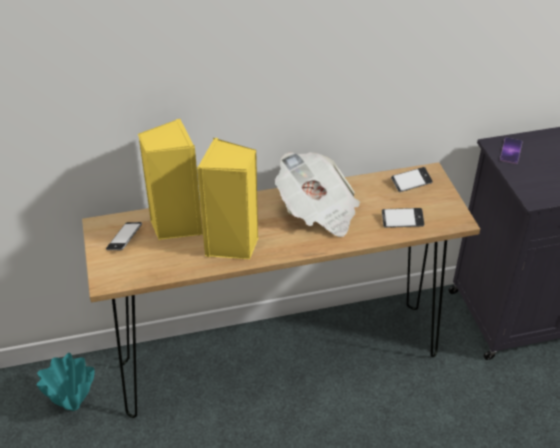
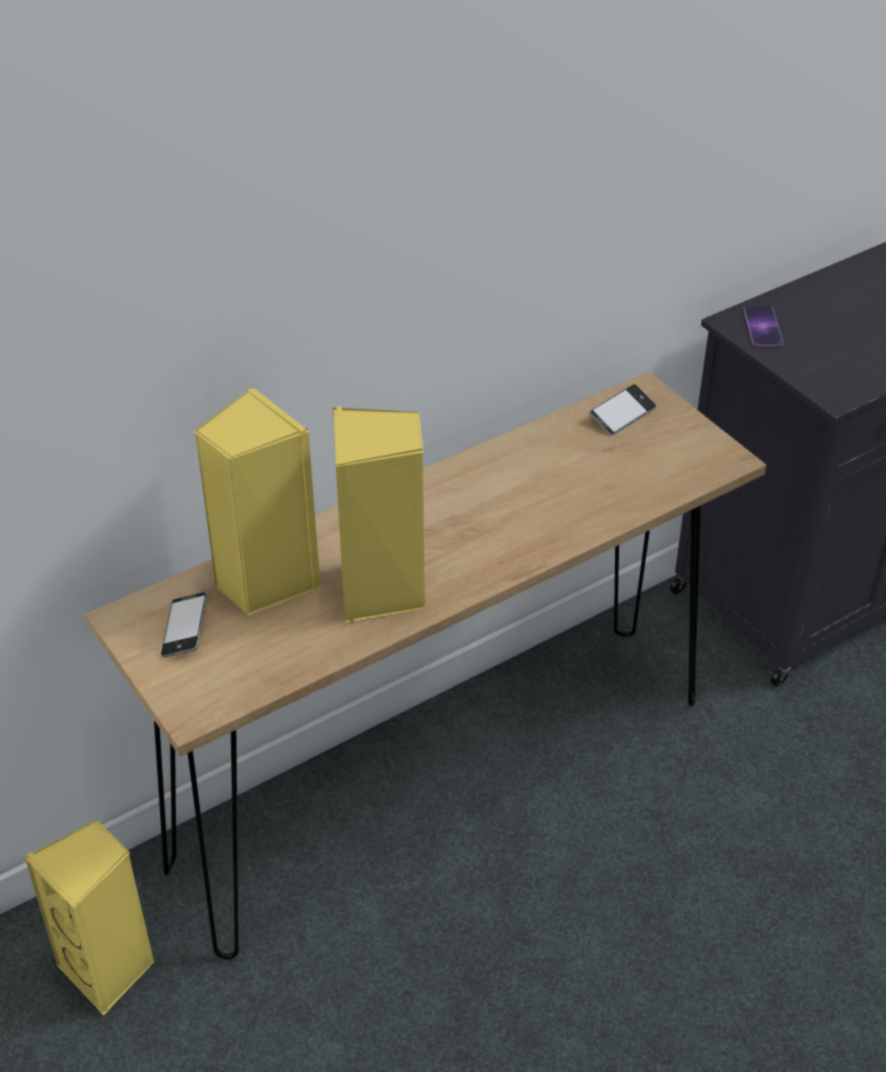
camera: 20 degrees left, 0 degrees up
turquoise vase [37,353,95,411] -> yellow speaker [24,820,155,1015]
newspaper [275,152,360,237] -> none
phone [382,208,424,228] -> none

